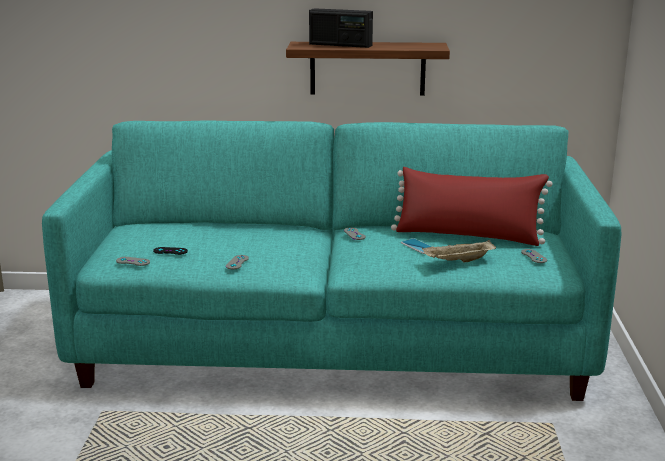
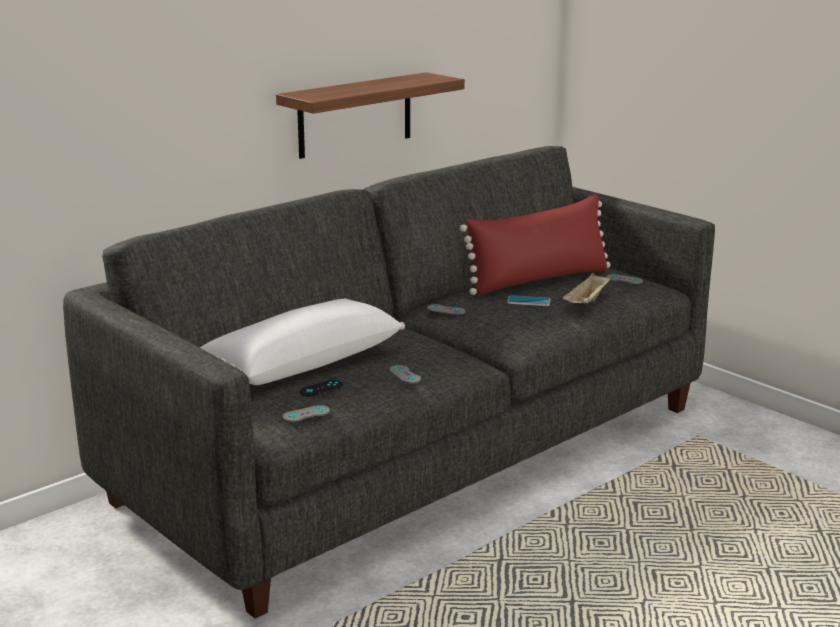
camera: 45 degrees left, 0 degrees up
turquoise sofa [42,120,621,401] -> grey sofa [63,146,715,618]
radio [309,8,373,48] -> none
none -> white pillow [200,299,405,385]

